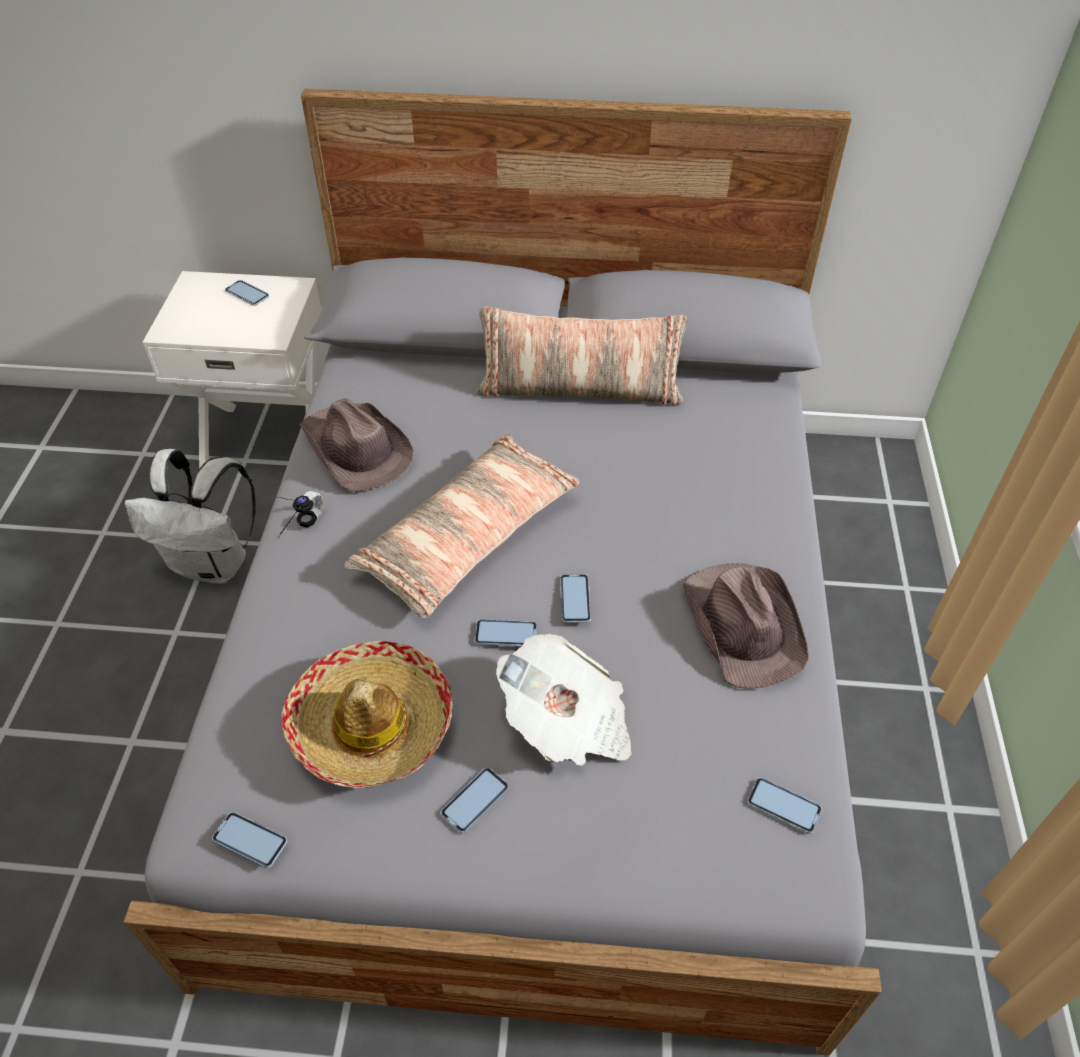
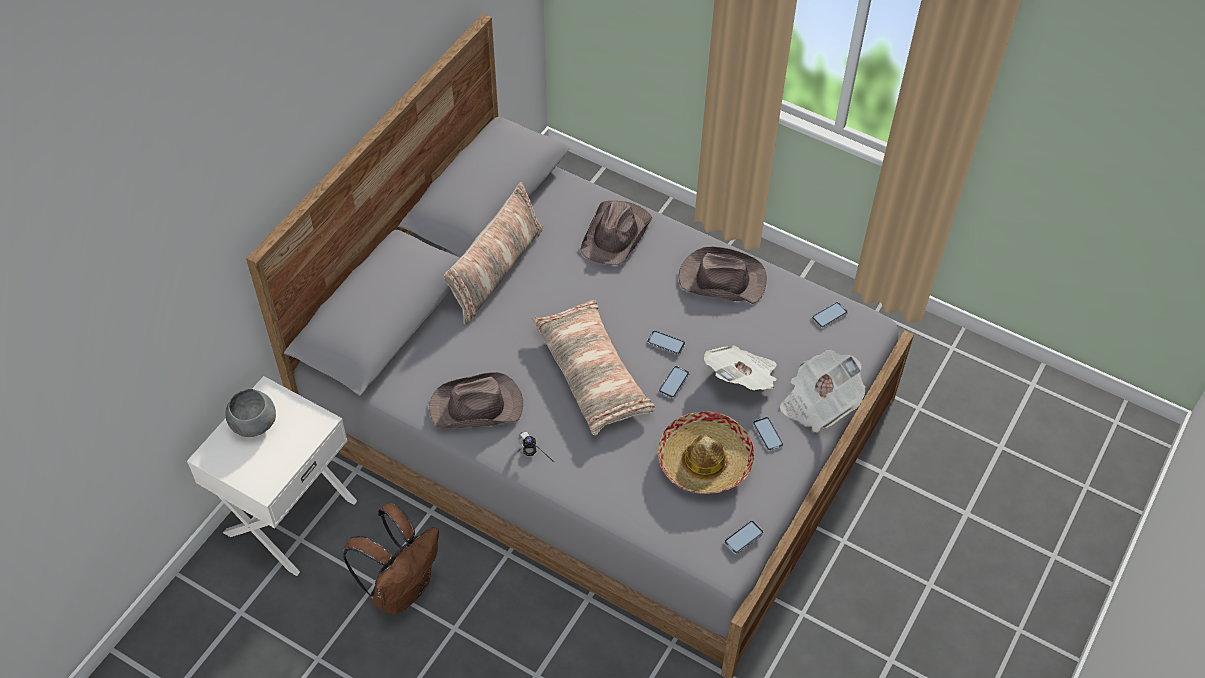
camera: 65 degrees left, 5 degrees up
white backpack [125,449,256,584] -> brown backpack [343,503,439,615]
phone [225,280,269,306] -> grey bowl [225,389,276,437]
none -> brown hat [580,201,653,265]
none -> newspaper [780,350,865,432]

